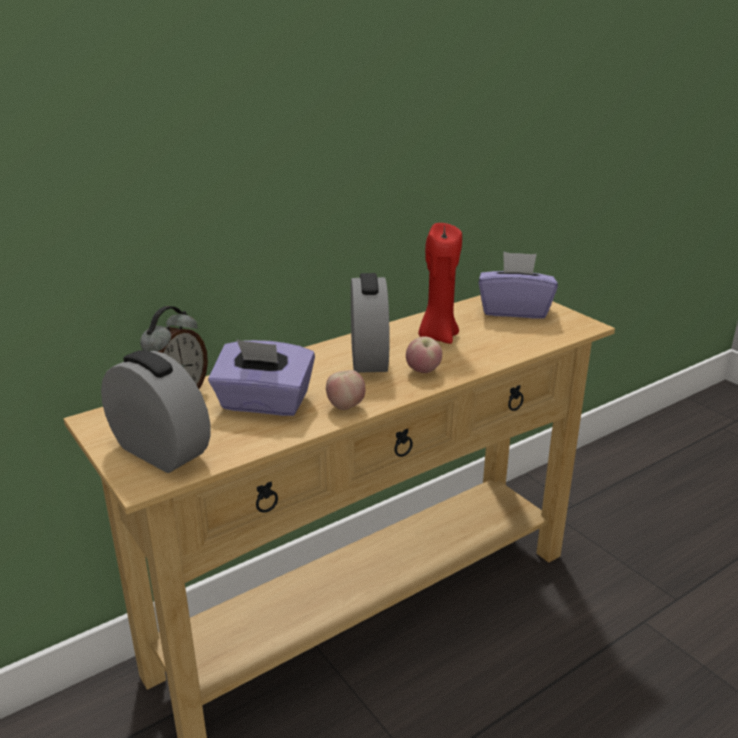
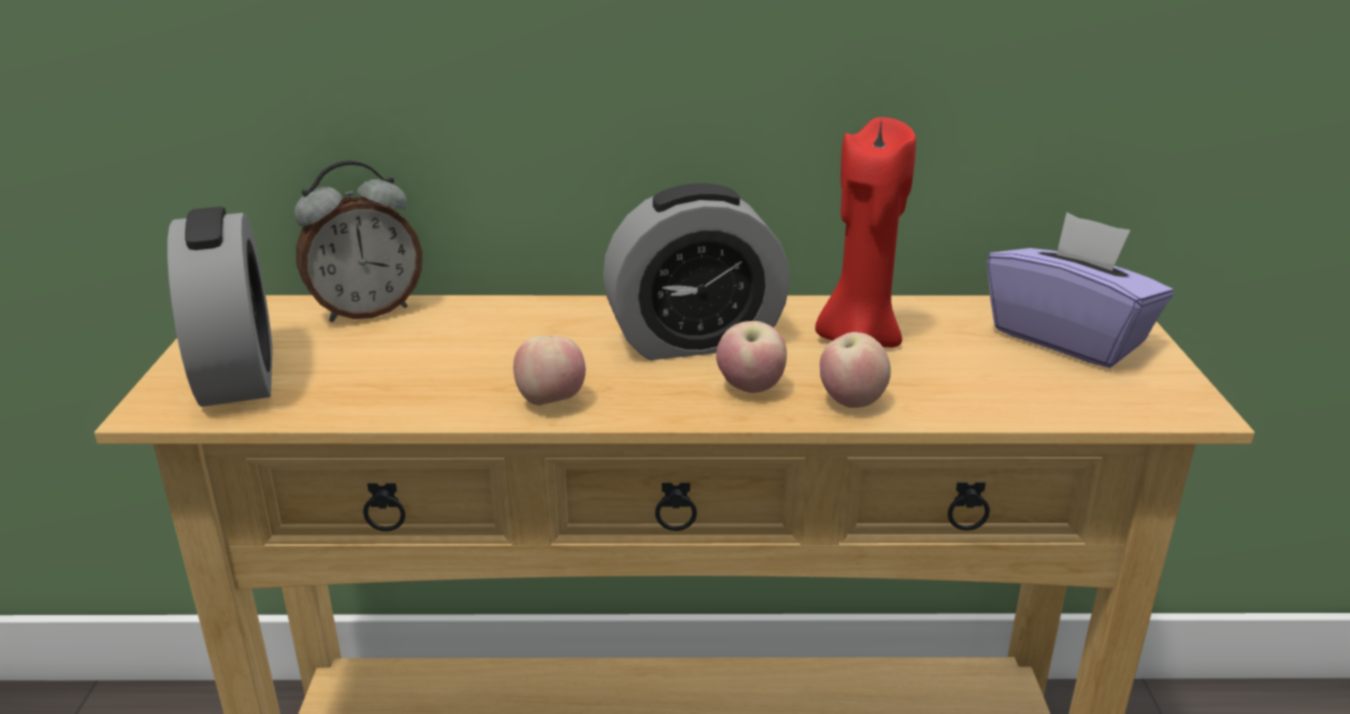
camera: 35 degrees right, 0 degrees up
purple tissue box [208,339,315,416] -> none
alarm clock [351,273,390,373] -> alarm clock turned 45 degrees clockwise [603,183,790,360]
none -> apple [820,332,891,408]

